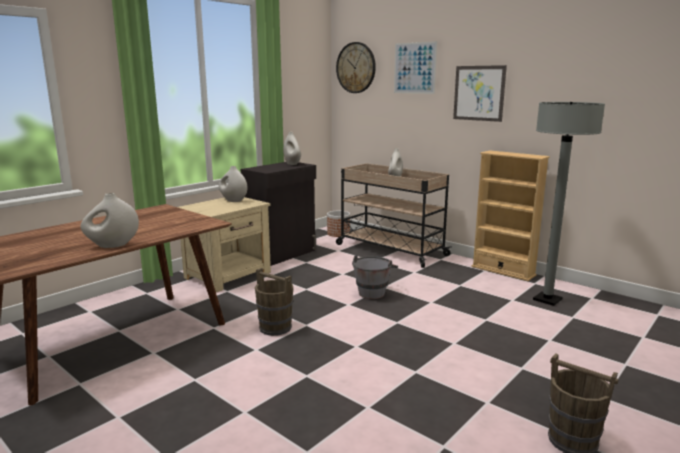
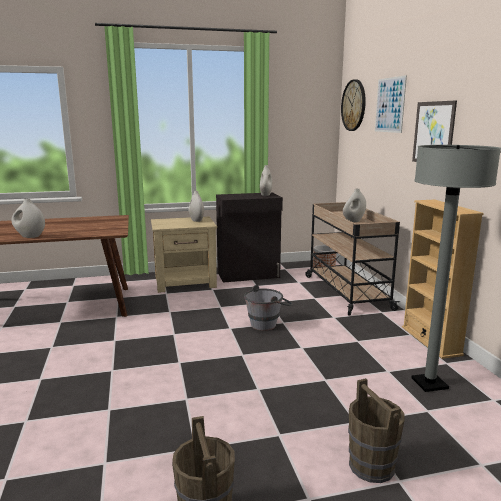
camera: 35 degrees right, 0 degrees up
brown bucket [255,268,293,336] -> brown bucket moved to [348,378,405,483]

